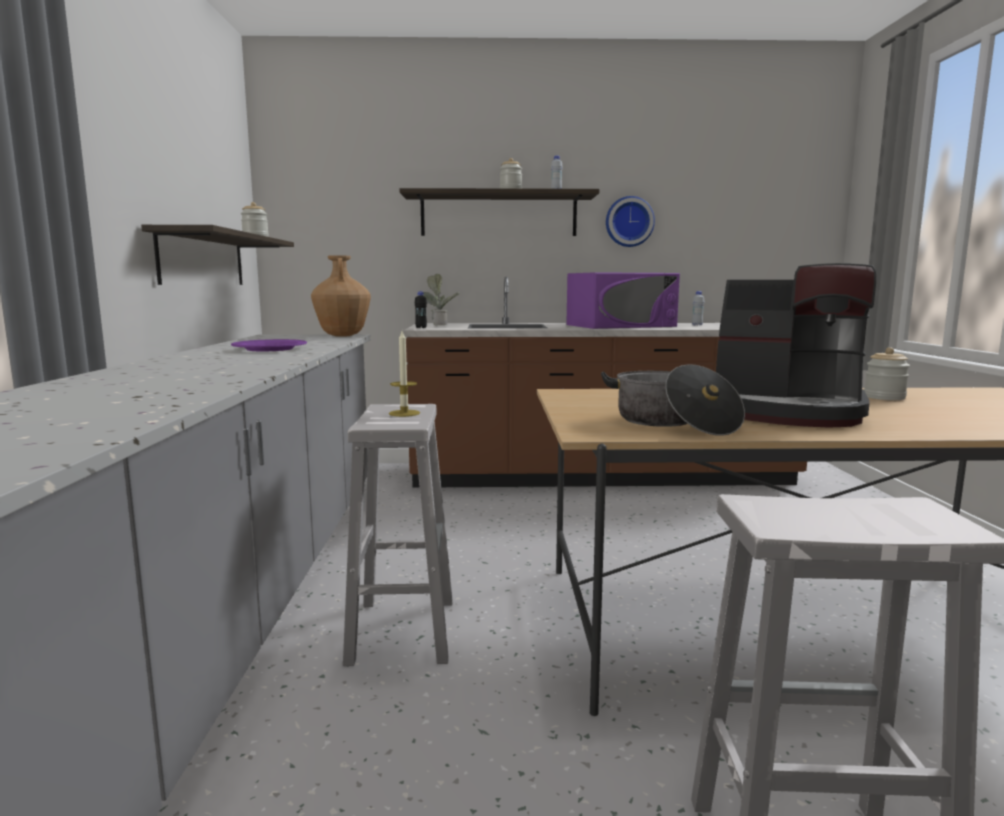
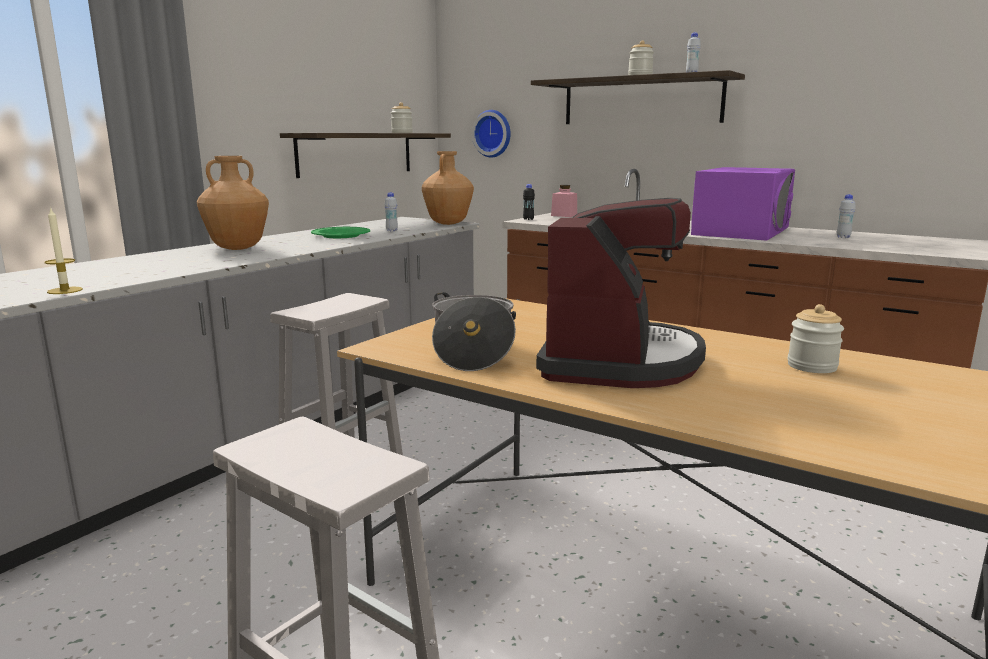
camera: 35 degrees right, 5 degrees up
purple plate [231,339,307,351] -> green plate [311,227,370,238]
candle [389,331,420,417] -> candle moved to [44,207,83,294]
potted plant [423,274,460,325] -> pink jar [551,185,577,217]
purple microwave [566,272,680,329] -> purple microwave turned 75 degrees counterclockwise [691,167,795,241]
wall clock [606,196,655,247] -> wall clock moved to [472,110,511,158]
coffee machine [716,263,876,428] -> coffee machine turned 135 degrees counterclockwise [536,198,706,388]
none -> brown vase [197,156,269,250]
none -> white bottle [385,192,398,231]

